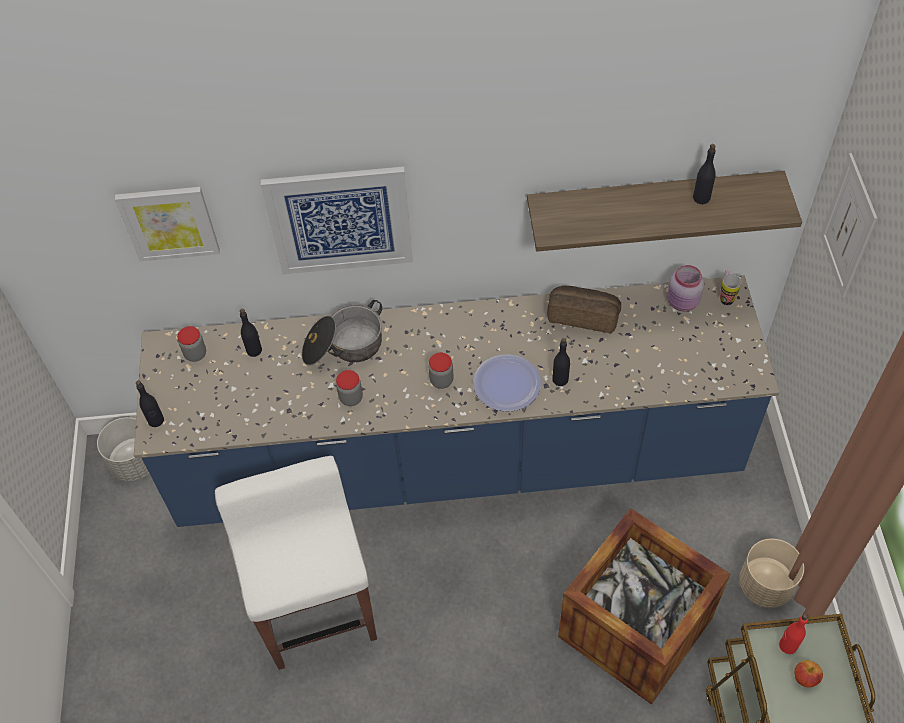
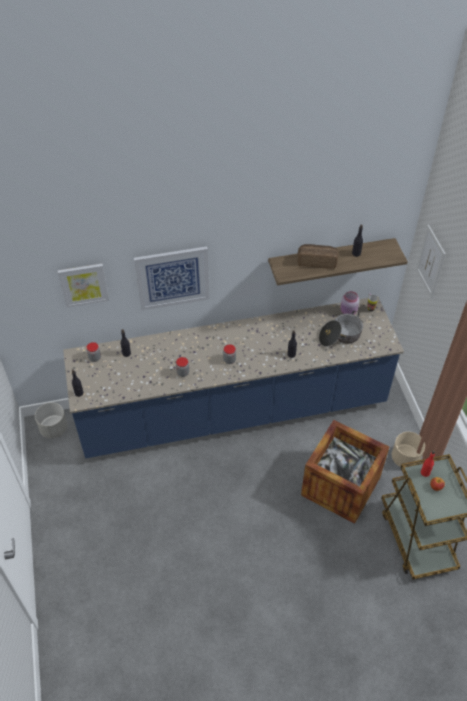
camera: 10 degrees left, 5 degrees down
white stool [215,456,377,670] -> none
cooking pot [302,300,382,366] -> cooking pot moved to [319,311,363,347]
plate [473,354,541,412] -> none
bread [547,286,621,333] -> bread moved to [298,244,339,269]

